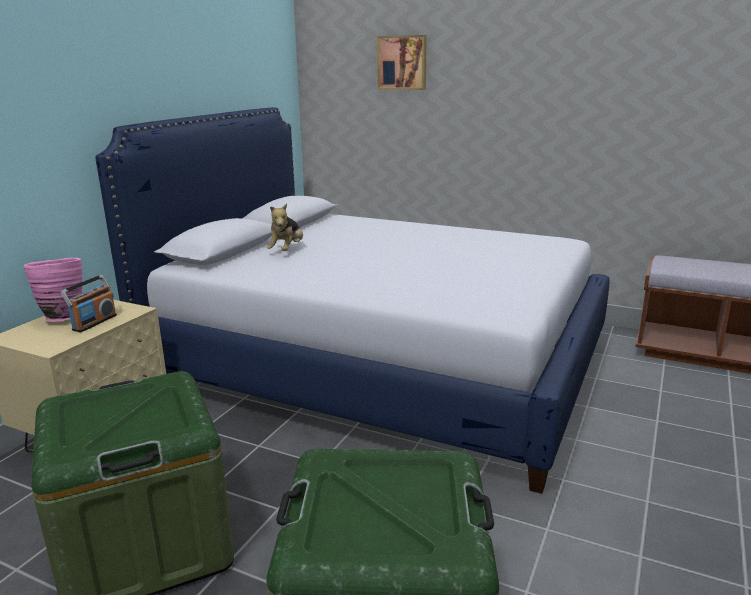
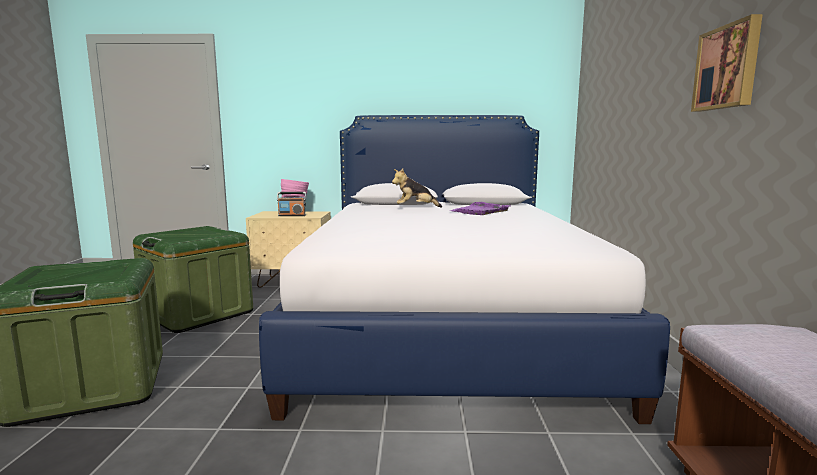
camera: 65 degrees right, 10 degrees down
picture [377,35,427,90] -> picture moved to [691,14,763,112]
none -> purple tray [449,202,511,215]

